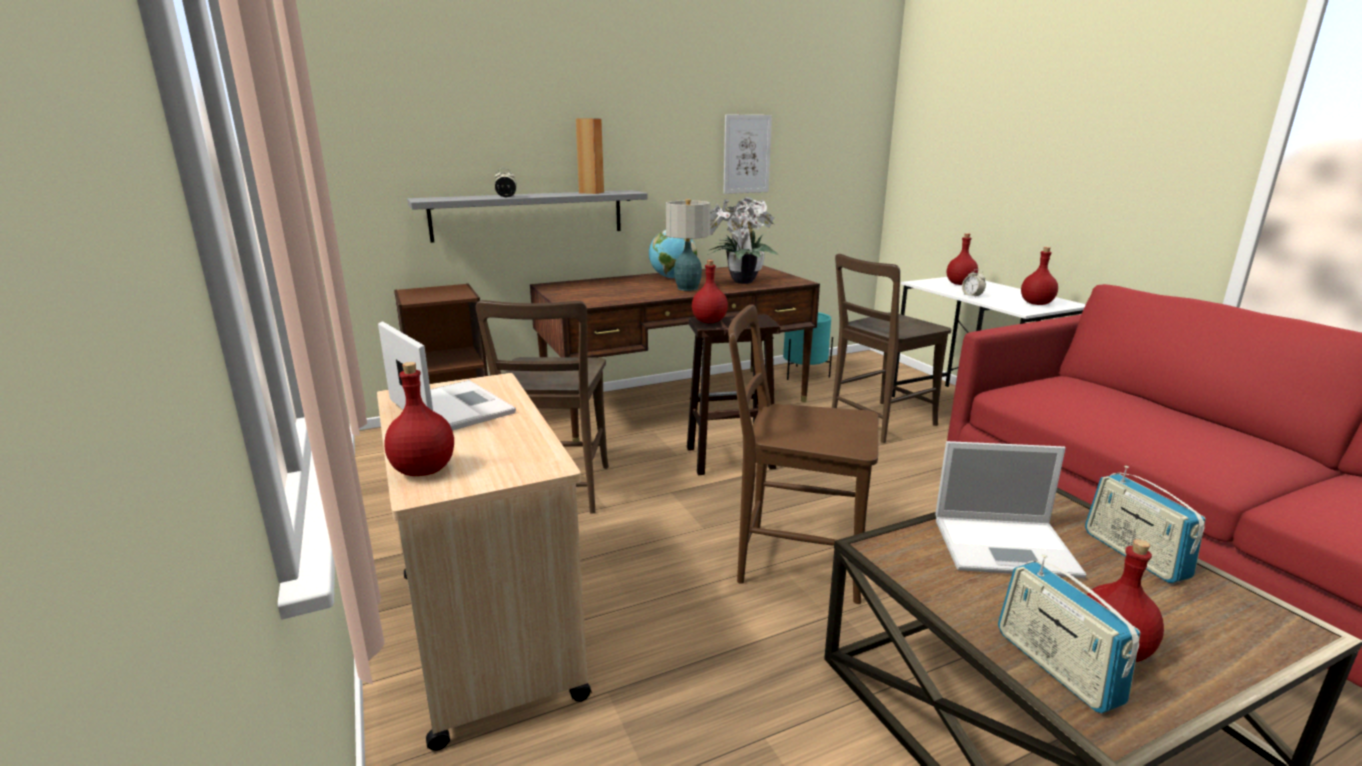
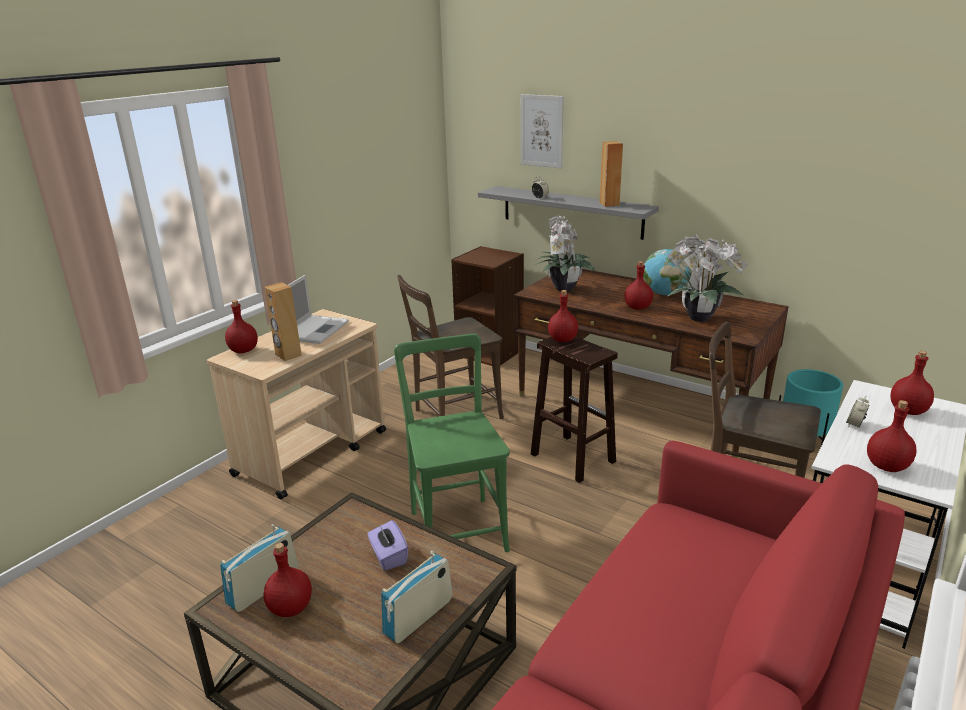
camera: 60 degrees right, 5 degrees up
table lamp [666,199,711,291] -> red bottle [624,261,653,310]
picture [723,114,772,194] -> picture moved to [521,94,564,168]
brown chair [728,305,878,604] -> green chair [394,334,510,552]
laptop [935,441,1087,578] -> purple tissue box [367,520,408,571]
none -> brown speaker [264,282,302,361]
none -> potted plant [536,216,596,292]

